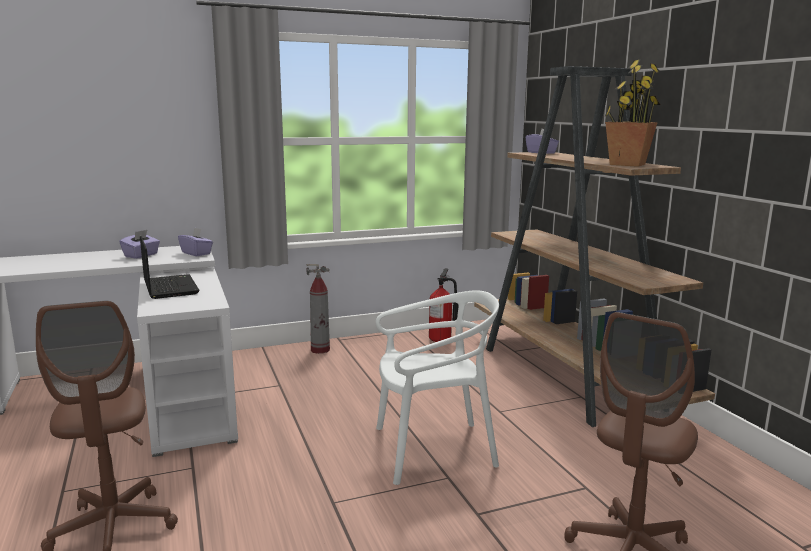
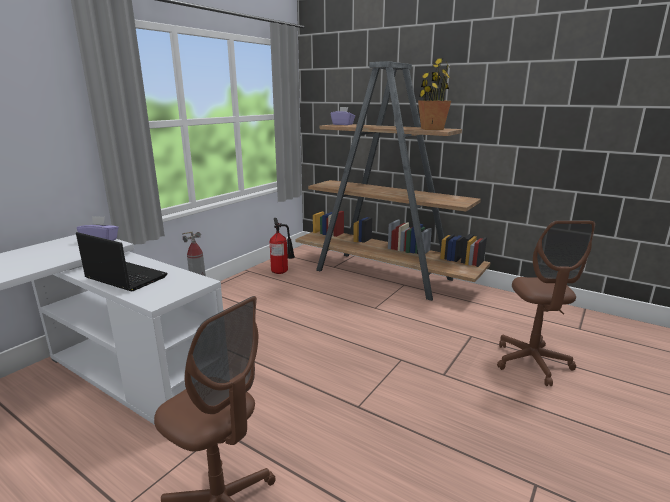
camera: 35 degrees left, 5 degrees up
purple tissue box [119,230,160,259] -> none
white chair [376,290,499,485] -> none

